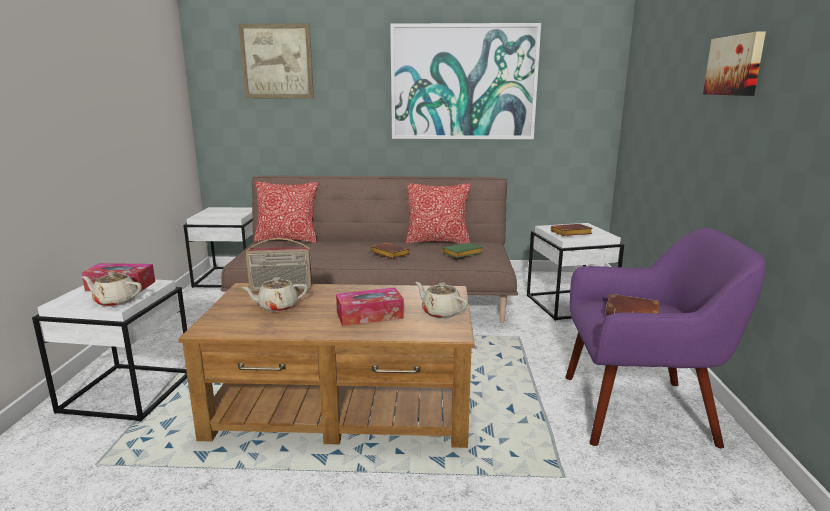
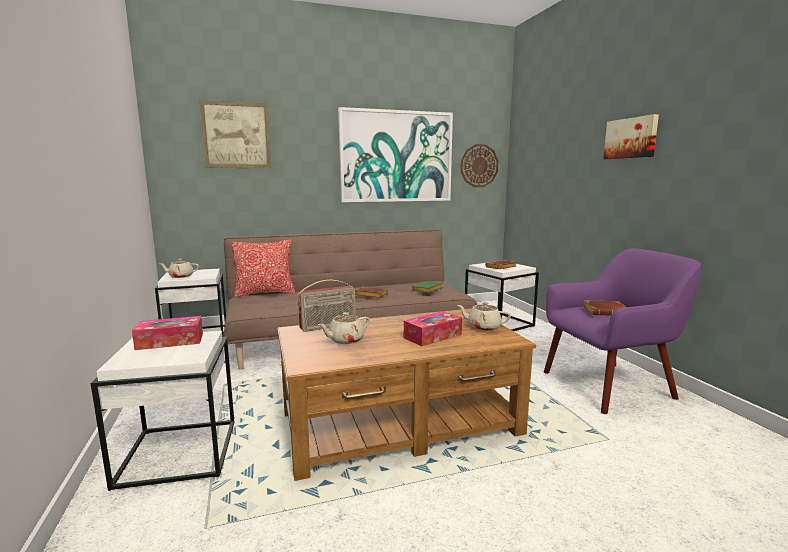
camera: 20 degrees left, 5 degrees down
beige teapot [82,271,142,306] -> beige teapot moved to [159,259,199,278]
pillow [406,183,471,244] -> none
none -> wall clock [461,144,499,187]

